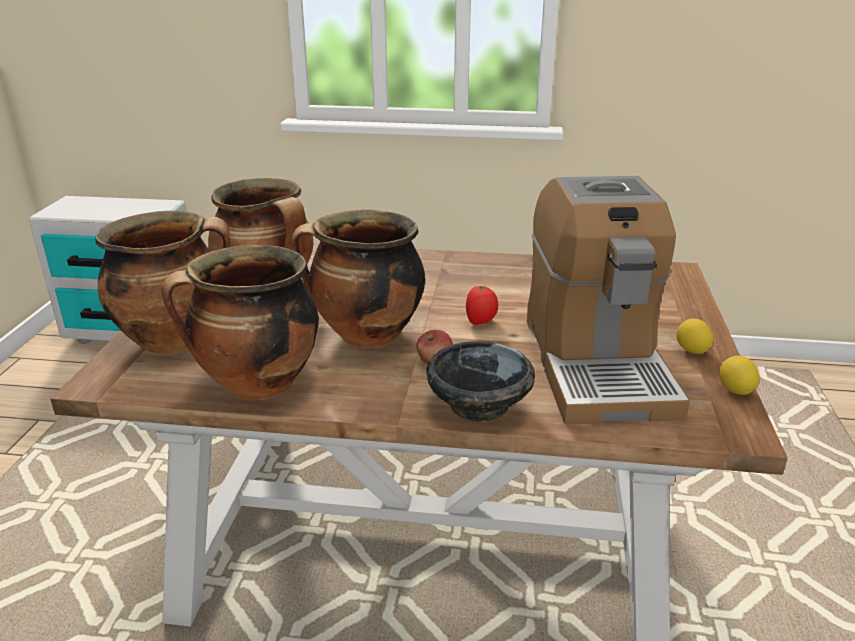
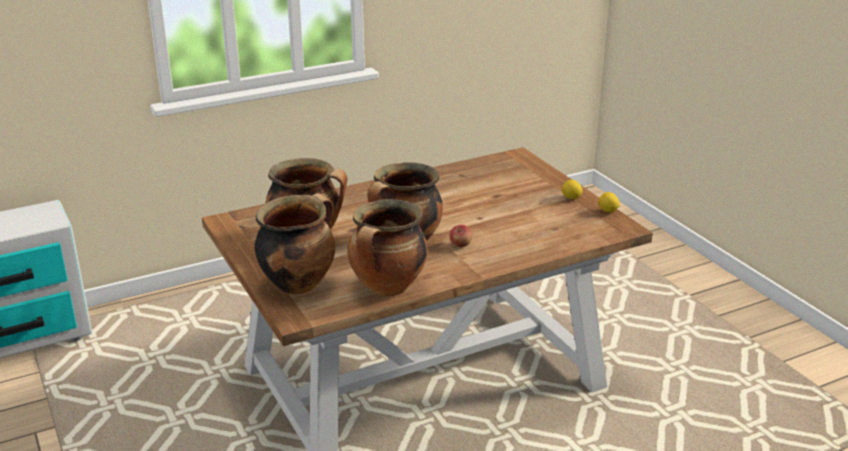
camera: 35 degrees left, 0 degrees up
black bowl [426,341,535,422] -> none
tomato [466,285,498,325] -> none
coffee machine [527,176,690,424] -> none

